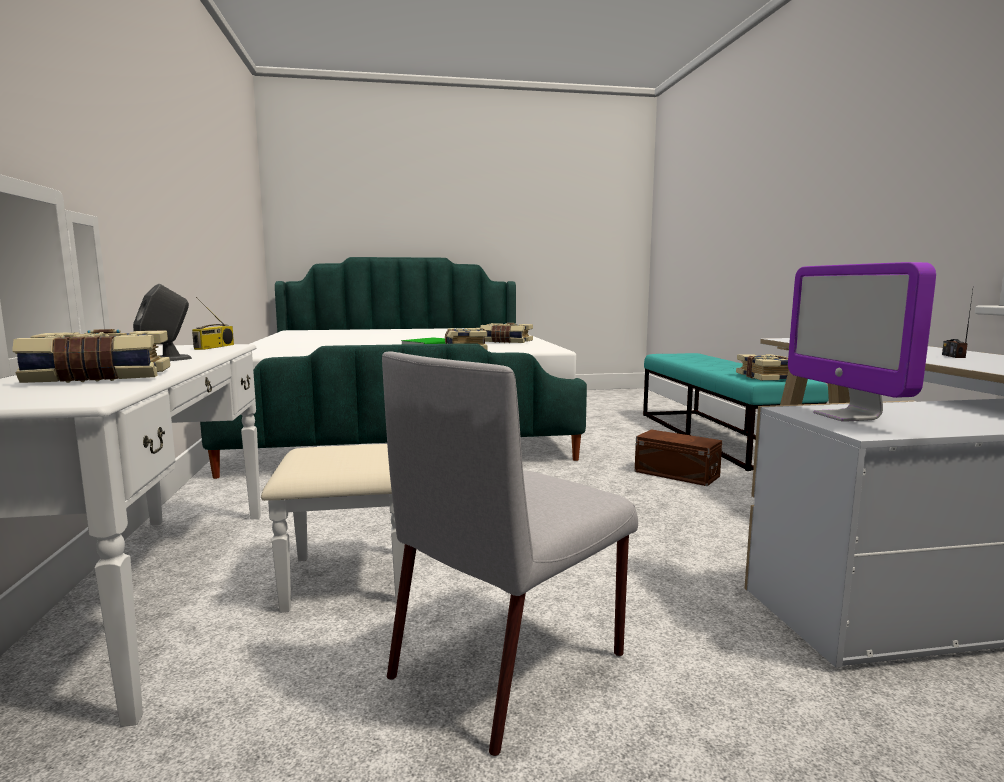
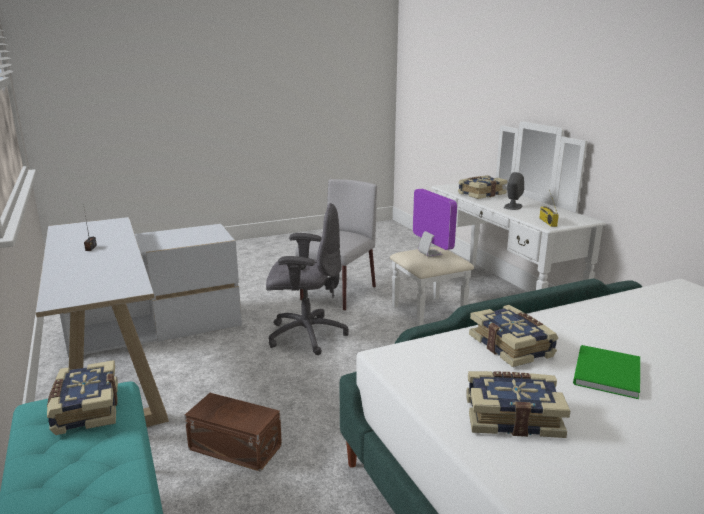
camera: 165 degrees right, 10 degrees up
monitor [788,262,936,422] -> monitor moved to [413,189,457,257]
none -> grey office chair [266,203,349,355]

